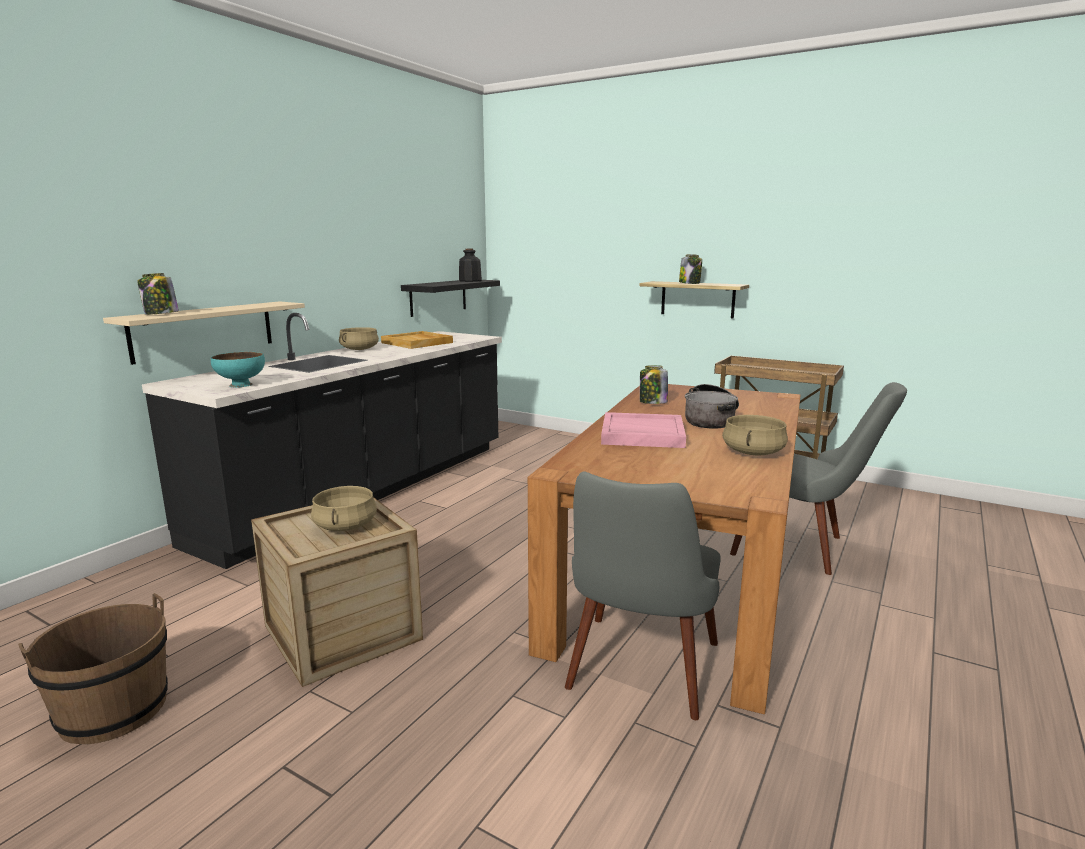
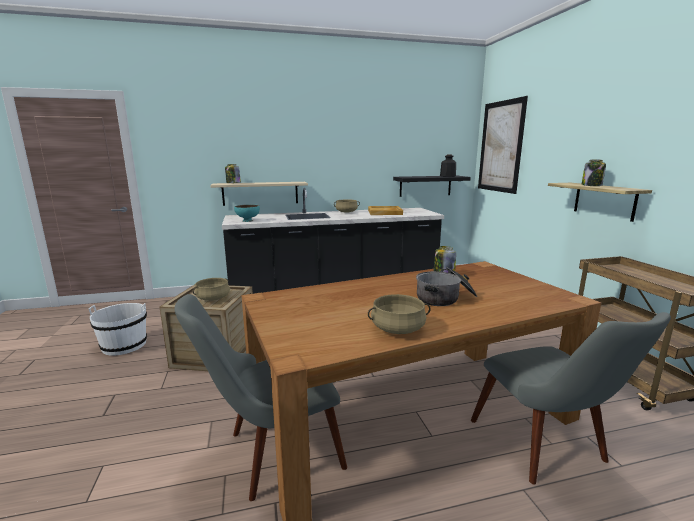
camera: 45 degrees right, 0 degrees up
brown bucket [18,593,168,744] -> white bucket [89,303,147,356]
pink tray [601,412,686,448] -> none
none -> picture [478,96,528,194]

